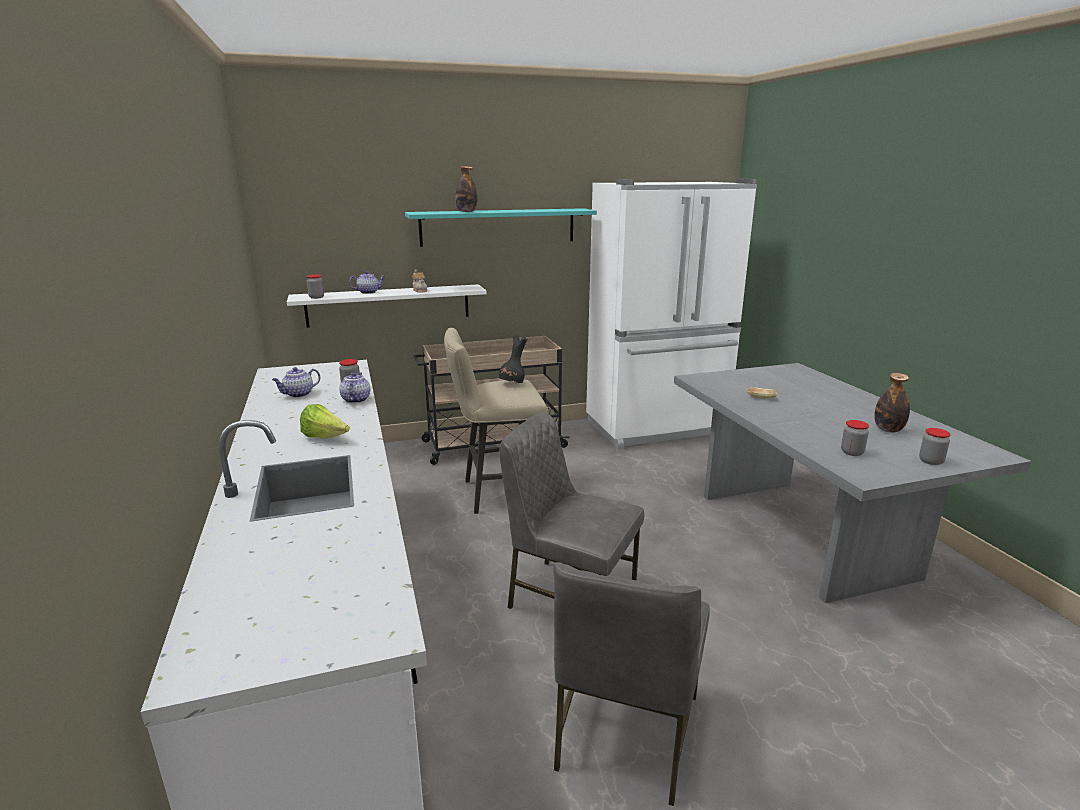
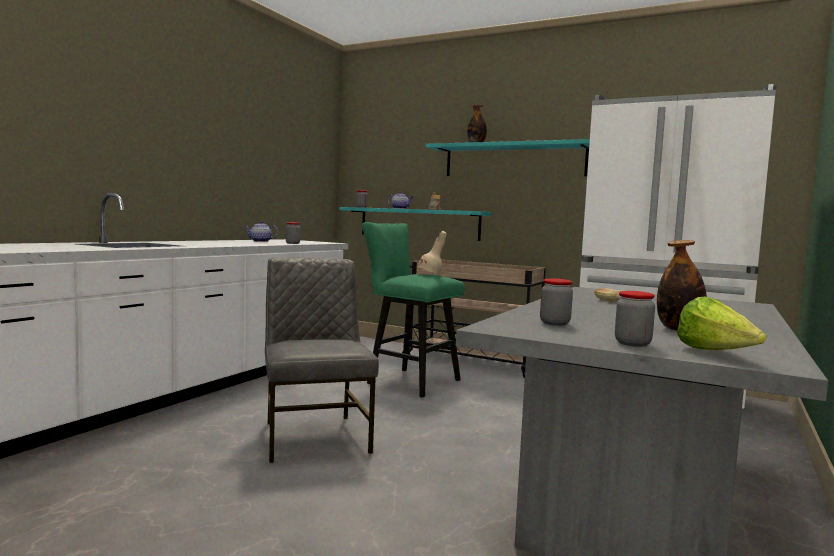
camera: 45 degrees right, 15 degrees down
white shelf [287,284,486,328] -> turquoise shelf [339,207,492,241]
lettuce [300,404,350,438] -> lettuce moved to [677,297,766,350]
teapot [339,372,370,403] -> none
beige stool [444,328,548,514] -> green stool [362,222,465,398]
black vase [499,335,528,383] -> beige vase [418,231,447,275]
grey chair [553,562,710,806] -> none

